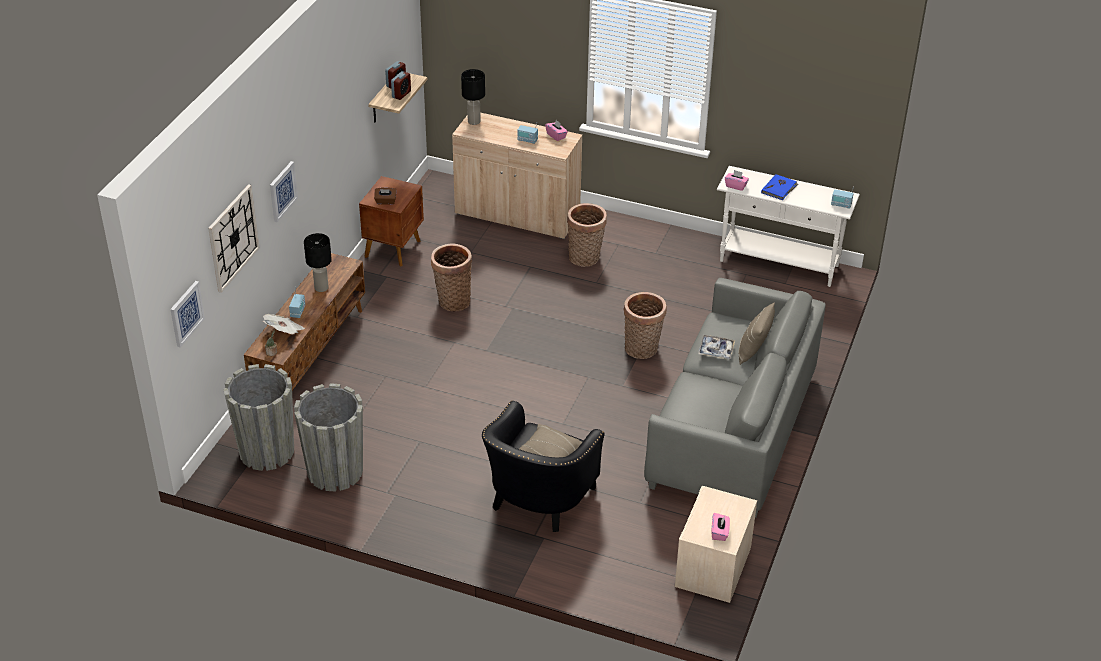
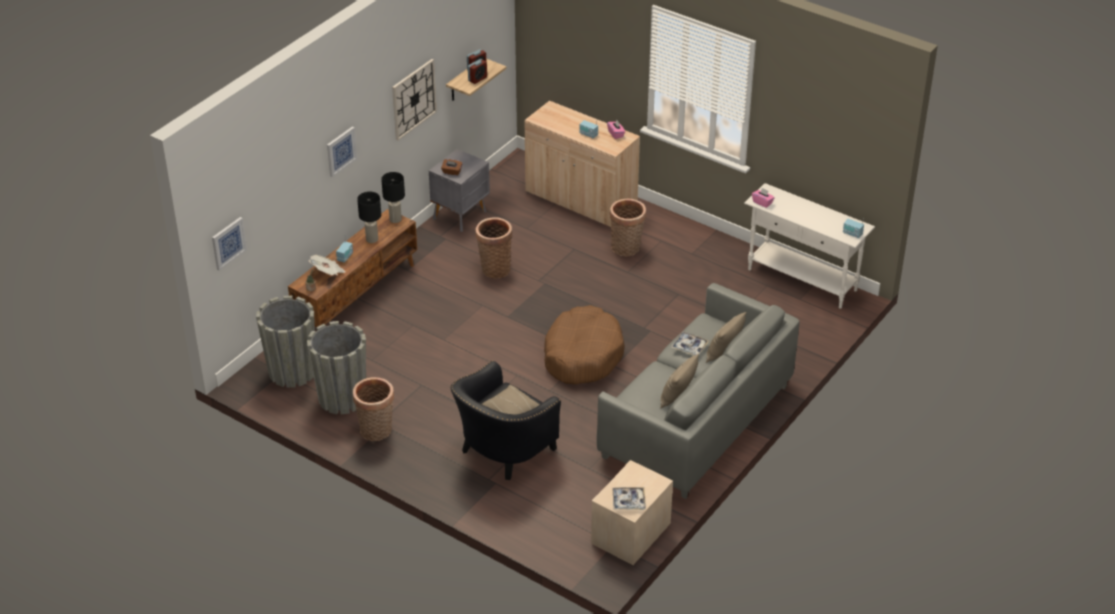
camera: 15 degrees right, 0 degrees up
wall clock [208,184,260,292] -> wall clock moved to [392,59,437,141]
brown nightstand [359,176,424,267] -> grey nightstand [429,149,490,232]
black table lamp [461,69,485,125] -> black table lamp moved to [381,172,405,223]
basket [623,292,667,359] -> basket moved to [353,377,394,441]
pink tissue box [712,513,730,541] -> tray [612,487,646,510]
blue book [761,174,798,200] -> none
none -> brown dog bed [544,305,625,385]
none -> beige pillow [660,354,699,409]

